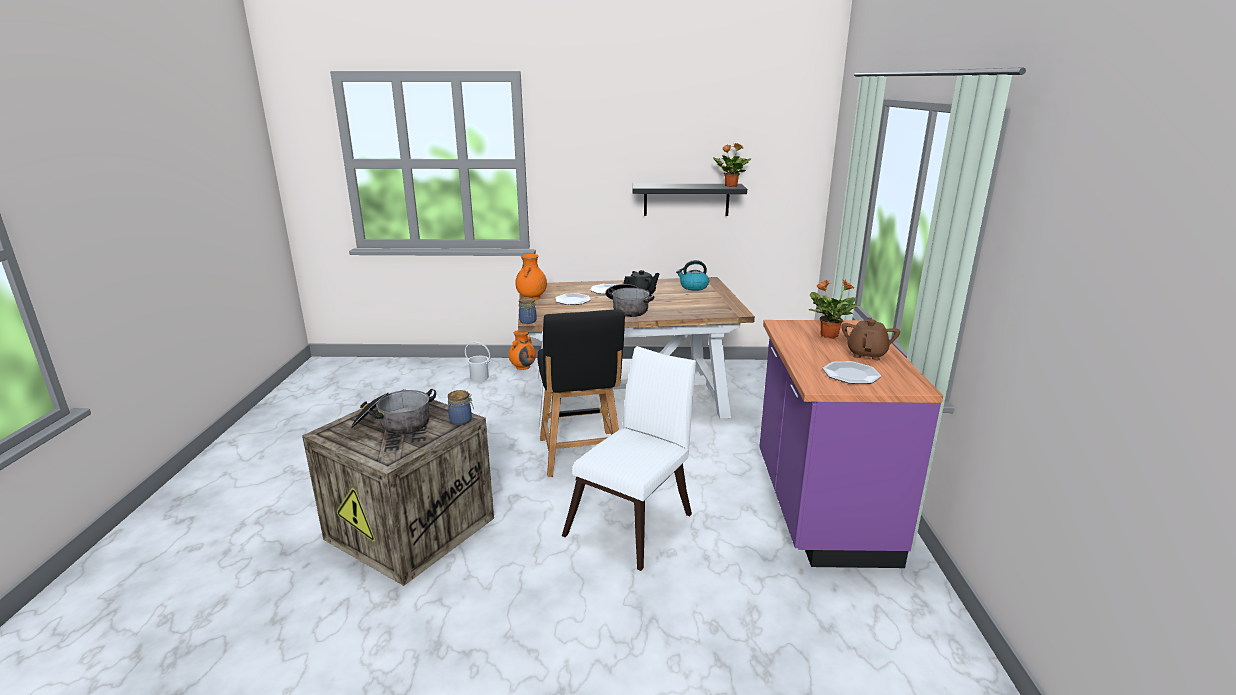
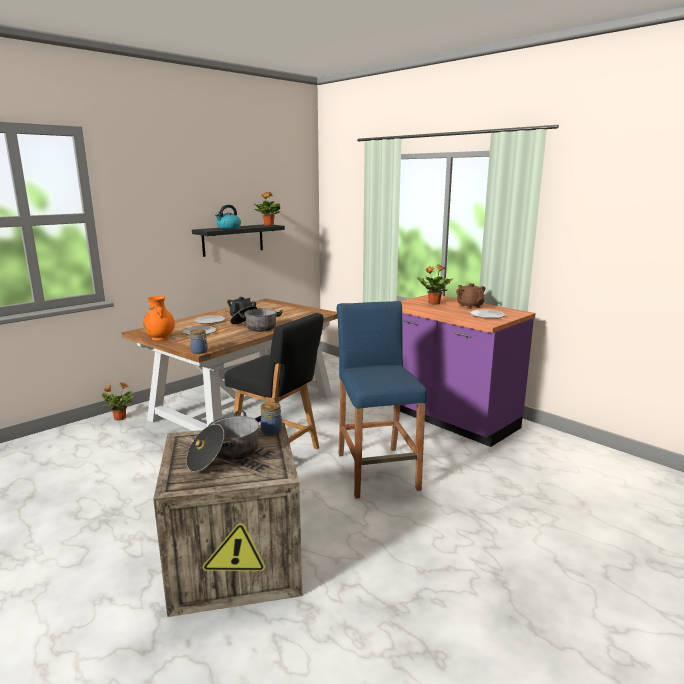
camera: 45 degrees left, 5 degrees down
white bucket [465,341,490,381] -> none
orange vase [509,330,536,370] -> potted plant [101,382,133,421]
white chair [562,346,696,571] -> blue stool [337,301,428,499]
kettle [676,260,709,291] -> kettle moved to [215,205,241,229]

